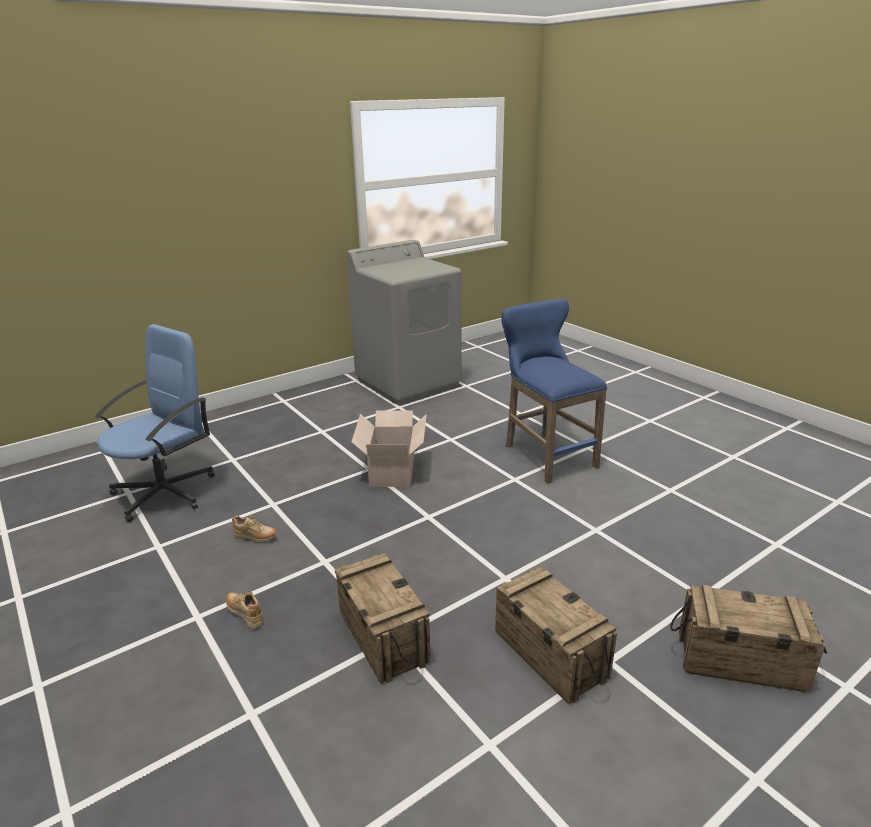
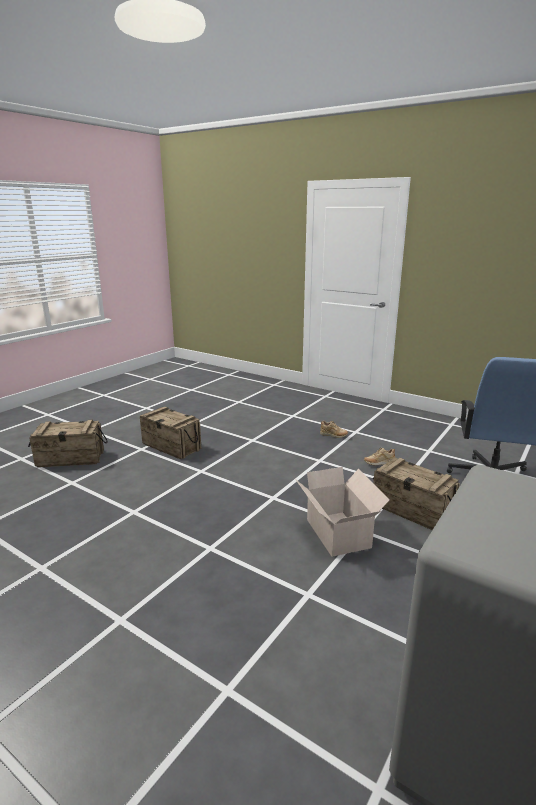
camera: 160 degrees right, 5 degrees down
crate [335,553,431,684] -> crate moved to [373,457,460,530]
blue stool [502,299,607,484] -> none

